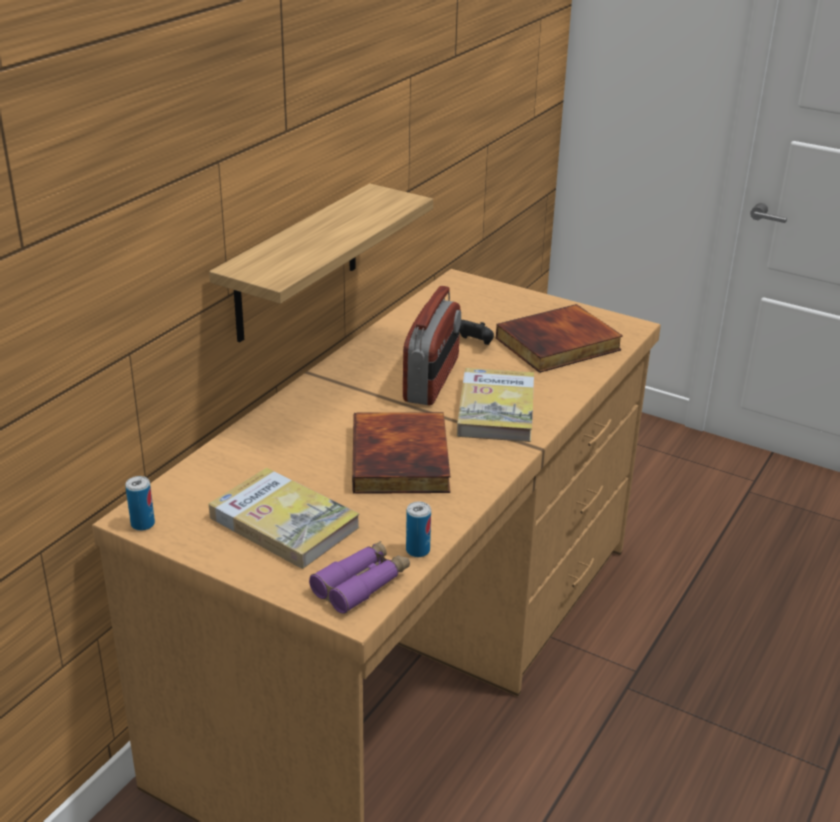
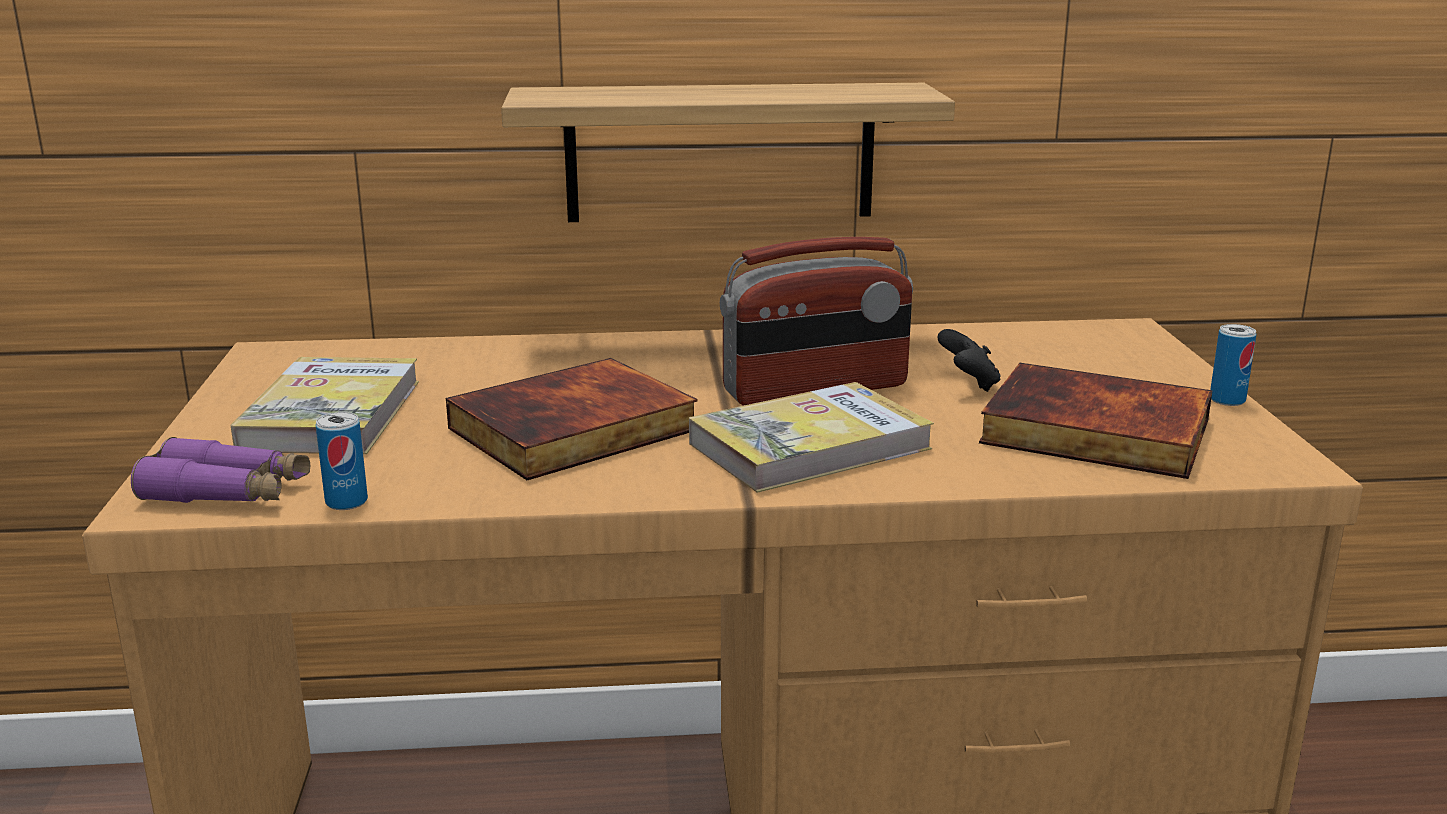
camera: 55 degrees right, 10 degrees down
can [125,476,155,531] -> can moved to [1210,324,1256,406]

